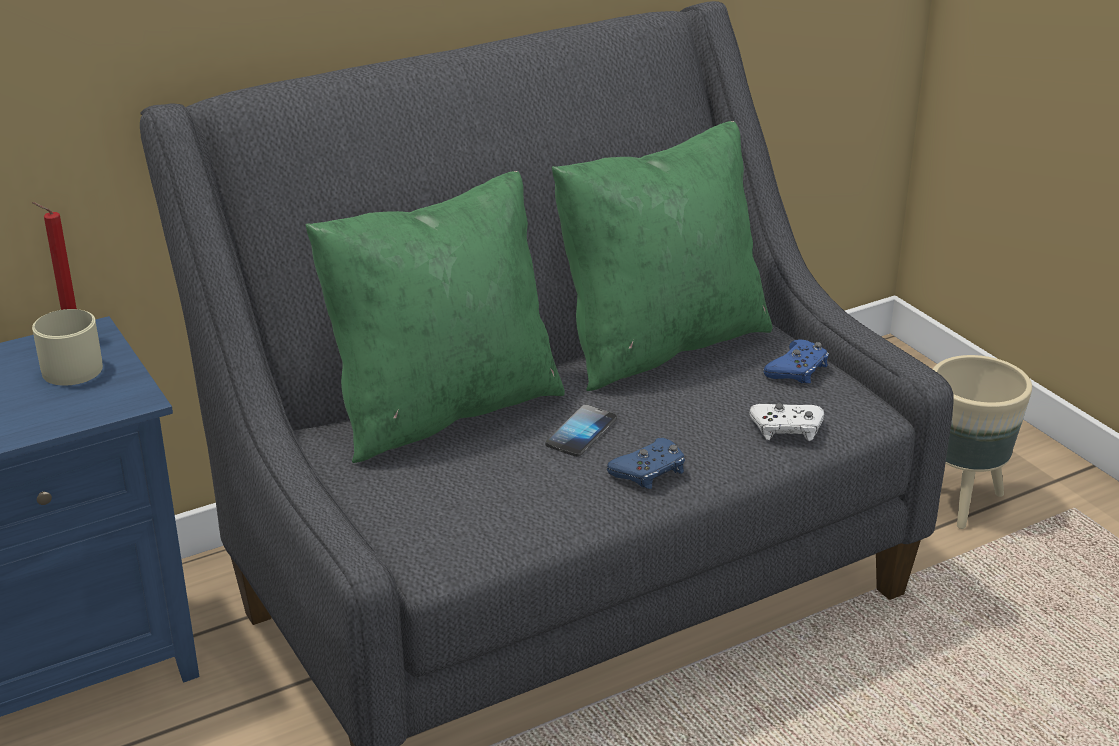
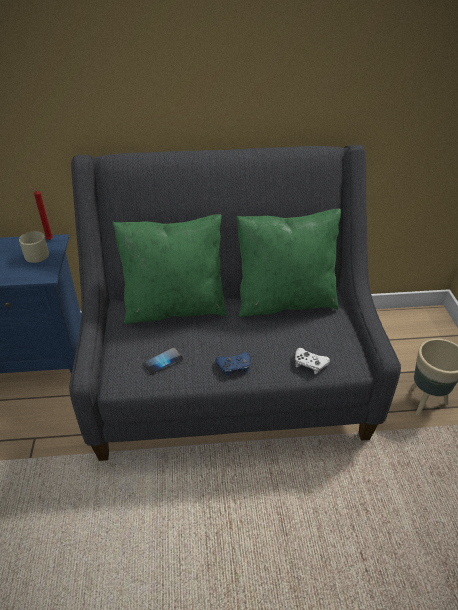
camera: 25 degrees right, 10 degrees up
phone [545,405,617,457] -> phone moved to [143,348,183,375]
blue game controller [763,339,829,383] -> none

